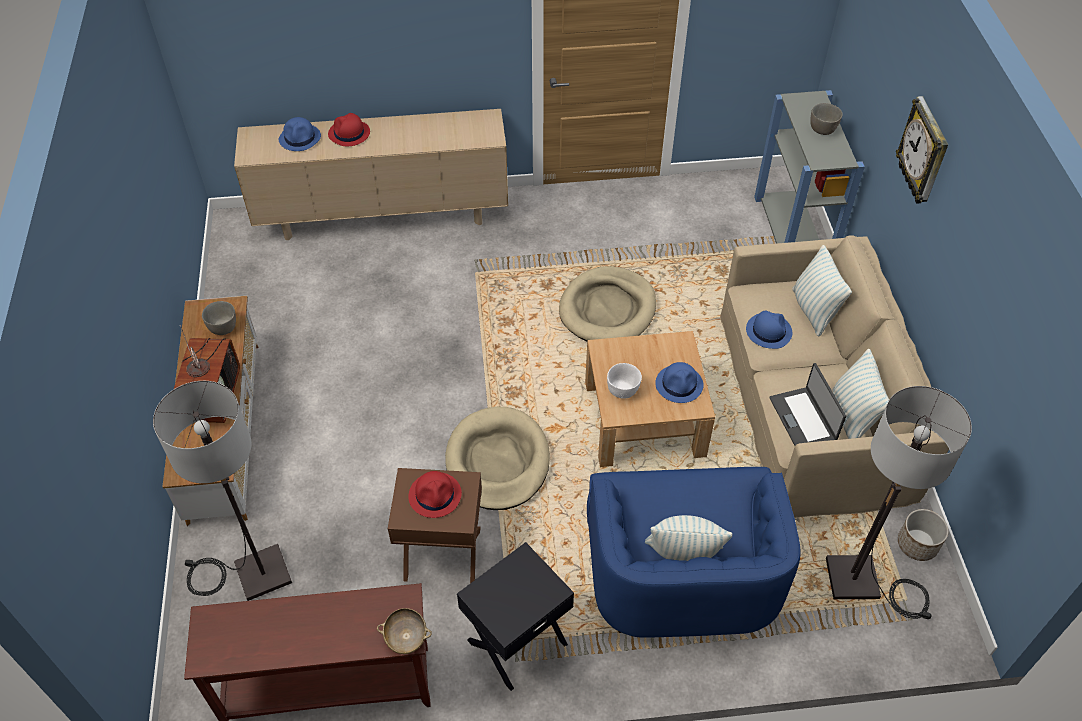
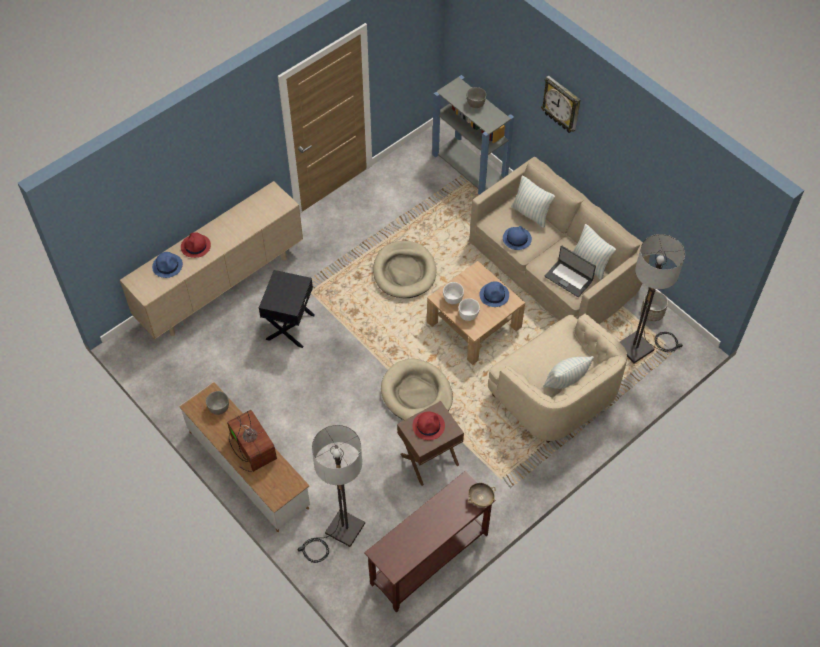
camera: 35 degrees left, 5 degrees up
black side table [457,542,574,691] -> black side table moved to [259,270,315,348]
blue armchair [587,467,800,638] -> beige armchair [488,313,627,443]
none -> white bowl [443,282,464,304]

